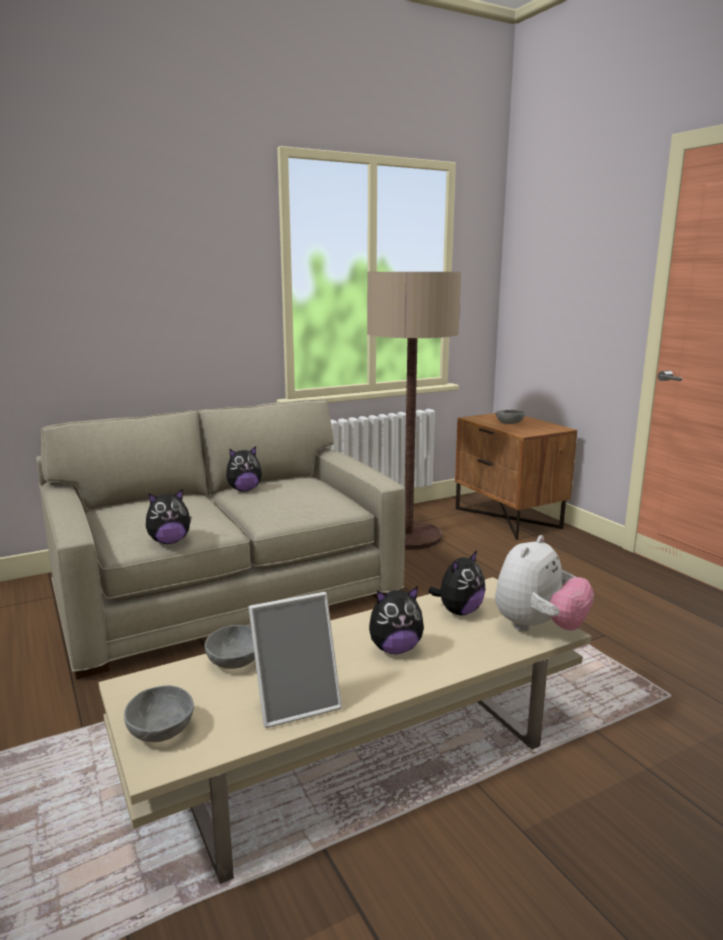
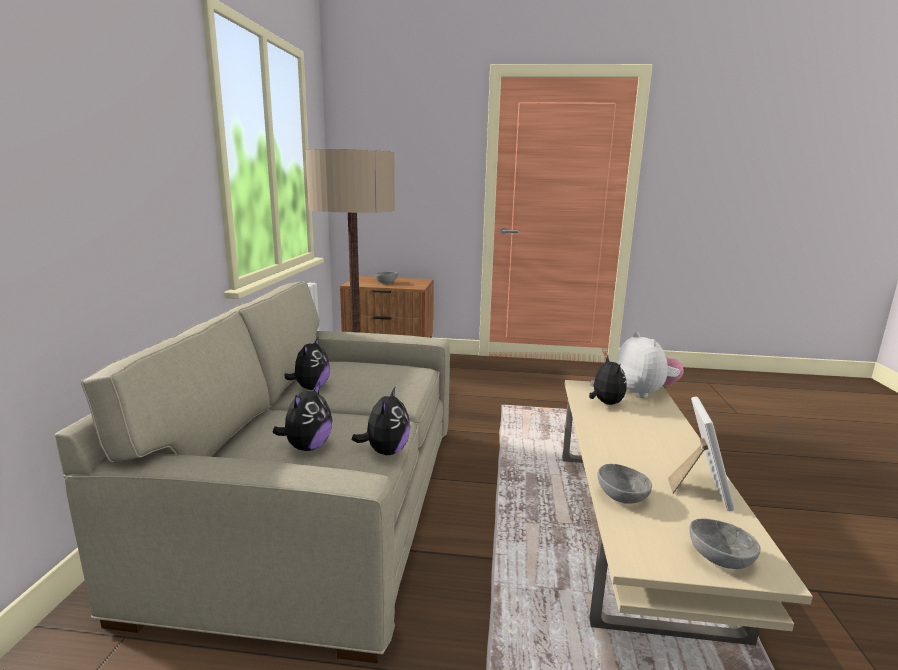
camera: 55 degrees left, 0 degrees up
plush toy [369,586,424,654] -> plush toy moved to [273,382,332,451]

